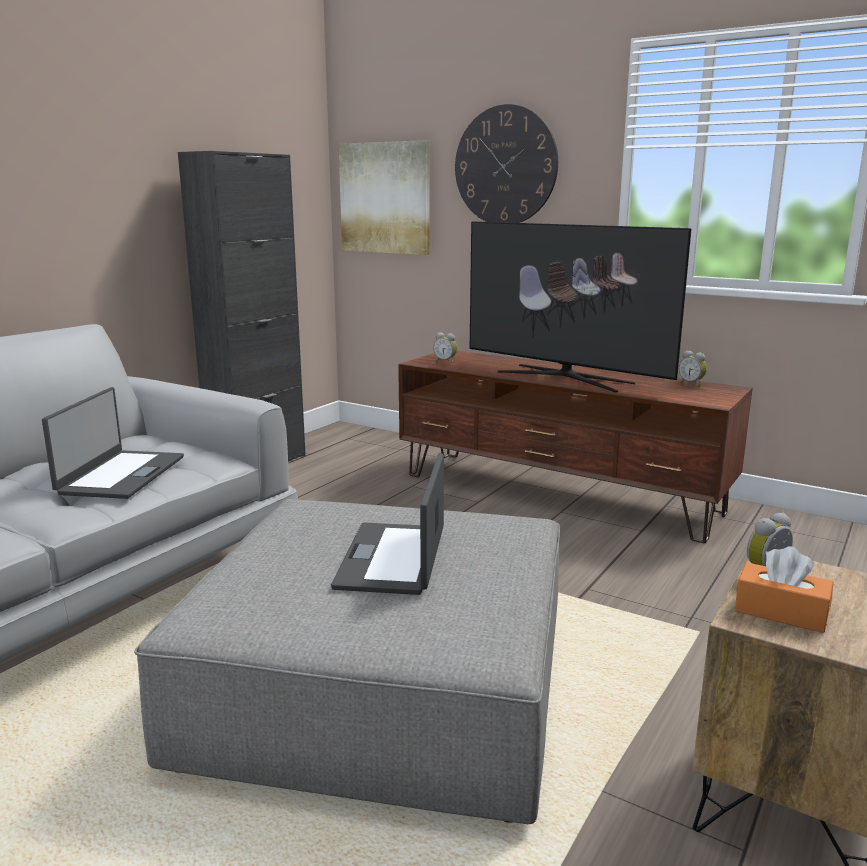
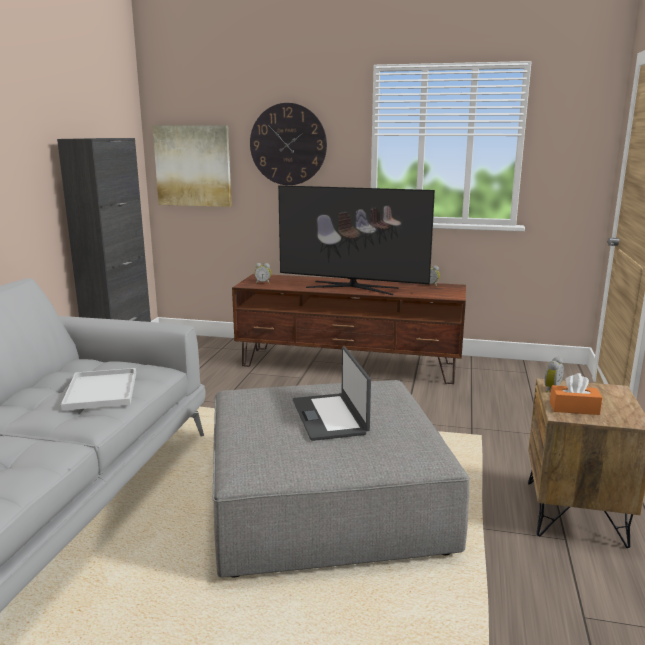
camera: 20 degrees left, 0 degrees up
laptop [42,387,184,499] -> white tray [61,368,136,411]

